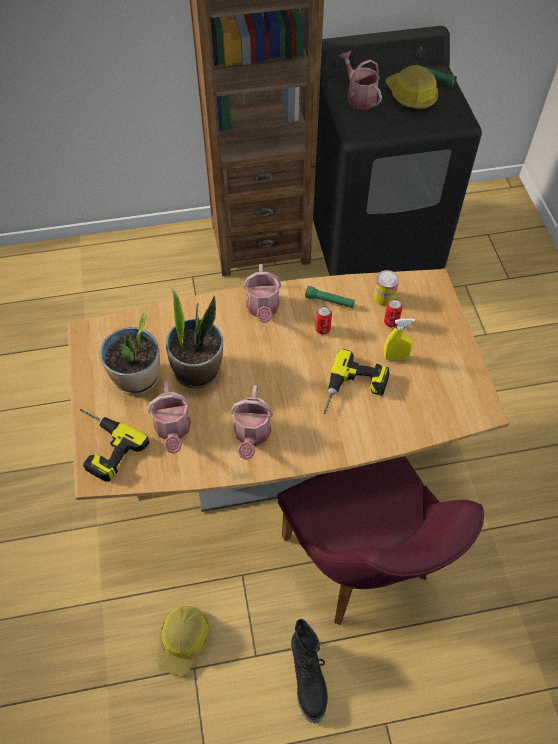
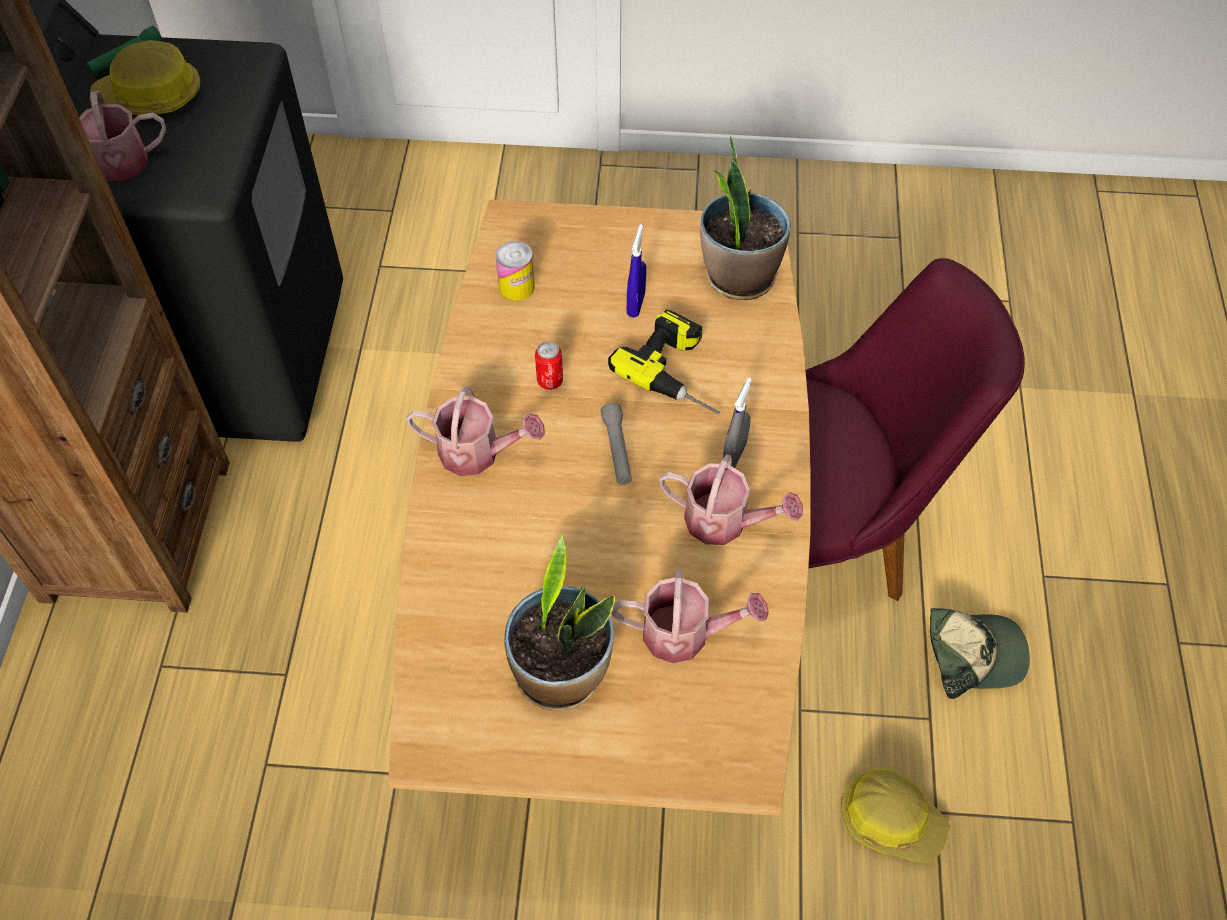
camera: 75 degrees left, 0 degrees up
power drill [80,409,149,482] -> none
potted plant [166,289,223,388] -> potted plant moved to [700,136,791,300]
black boot [291,619,328,723] -> cap [930,608,1030,699]
green flashlight [305,286,355,308] -> none
can [384,299,403,327] -> none
yellow spray bottle [384,318,415,360] -> blue spray bottle [627,224,646,318]
none -> grey flashlight [601,403,632,485]
none -> grey spray bottle [723,378,752,468]

